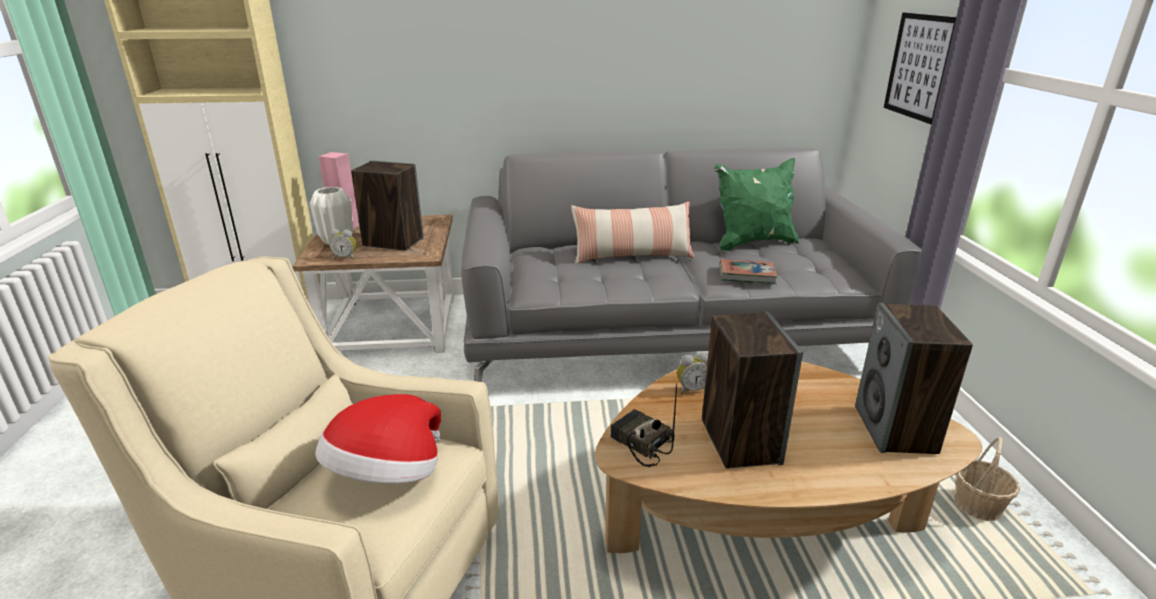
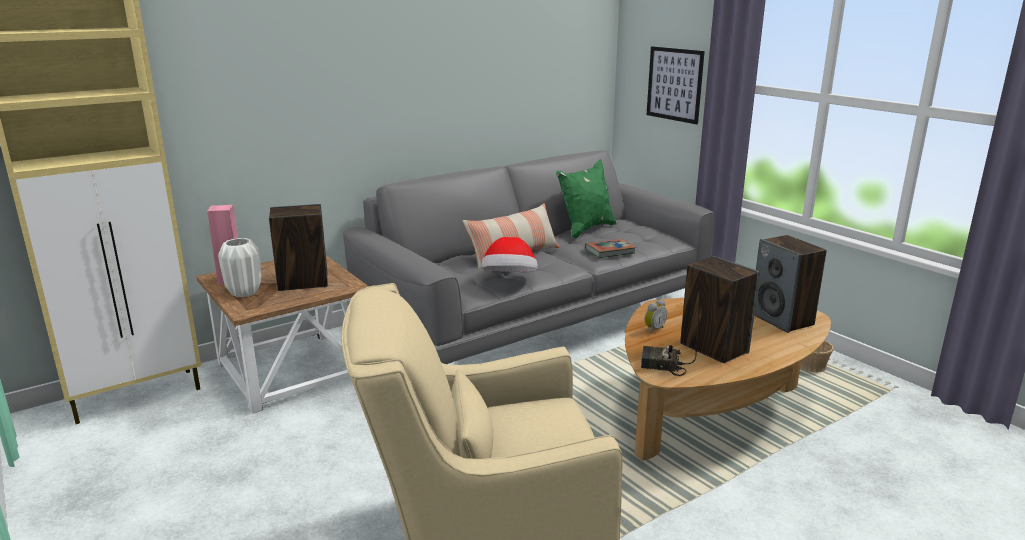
camera: 30 degrees left, 5 degrees down
hat [315,394,441,484] -> hat moved to [481,237,538,272]
alarm clock [329,229,356,260] -> none

